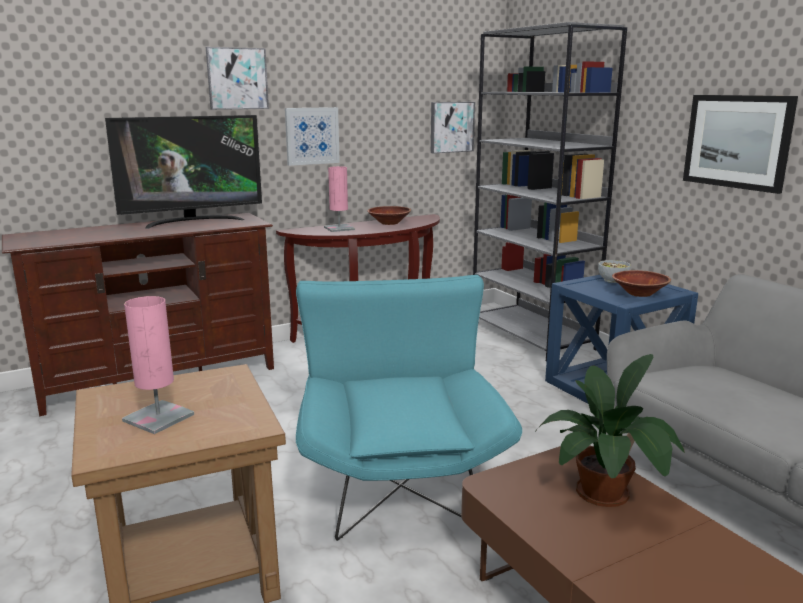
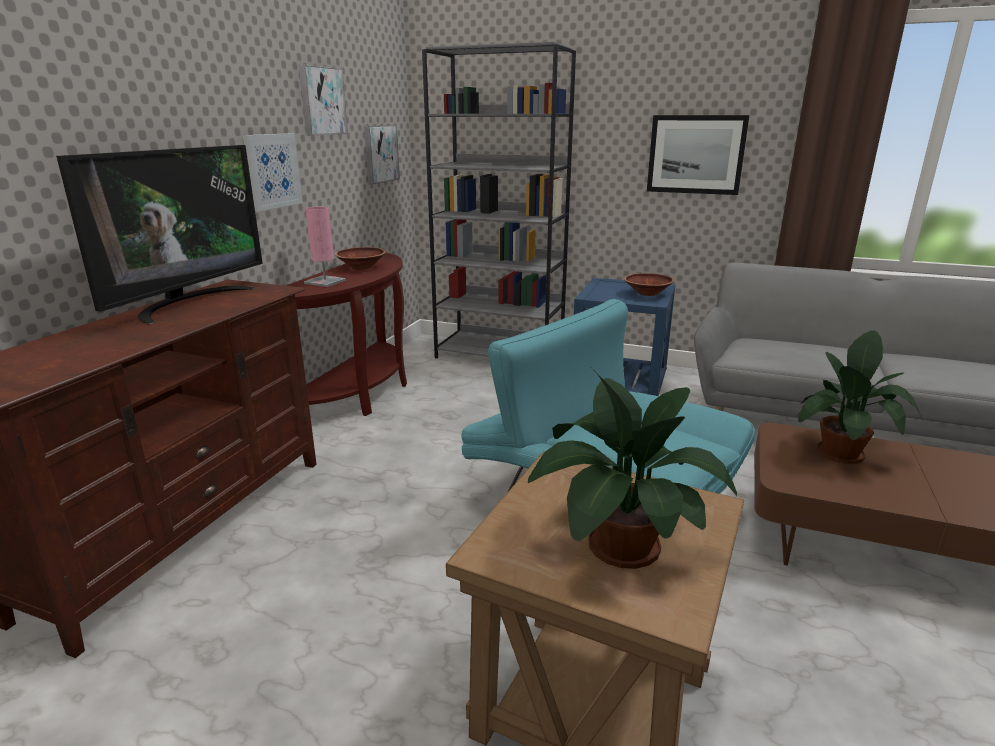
camera: 40 degrees left, 5 degrees up
pink table lamp [122,296,194,434] -> potted plant [528,370,737,569]
picture [206,47,269,110] -> picture moved to [299,64,348,136]
bowl [598,260,631,283] -> none

